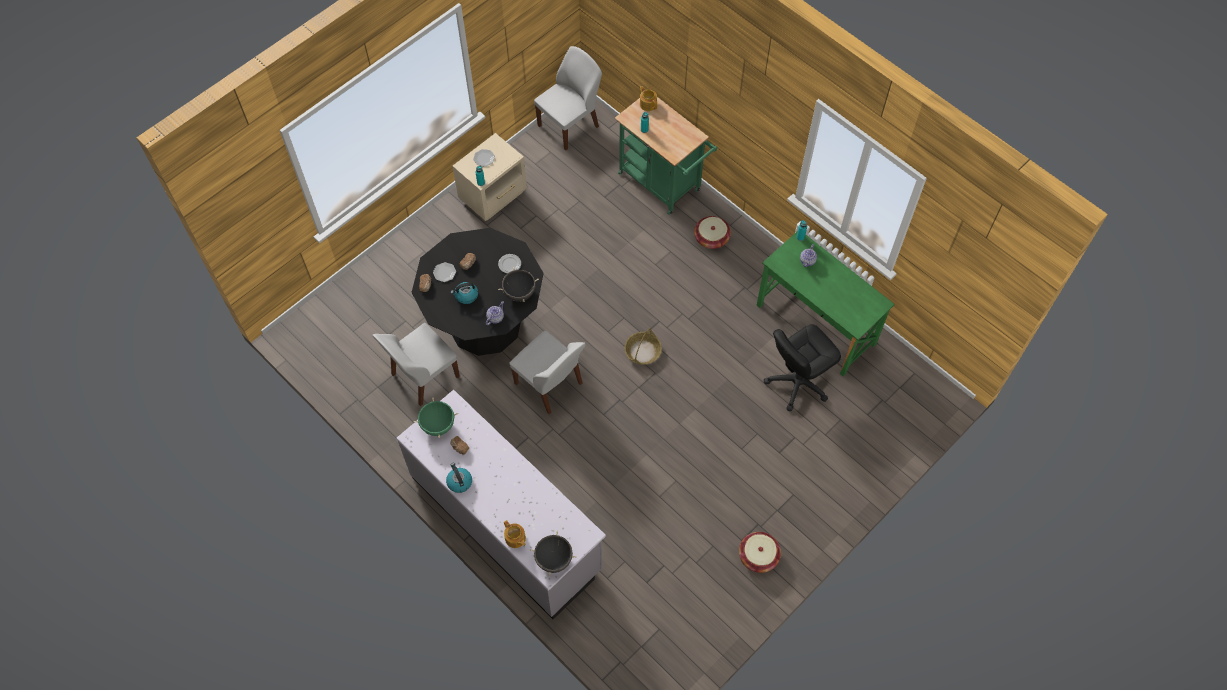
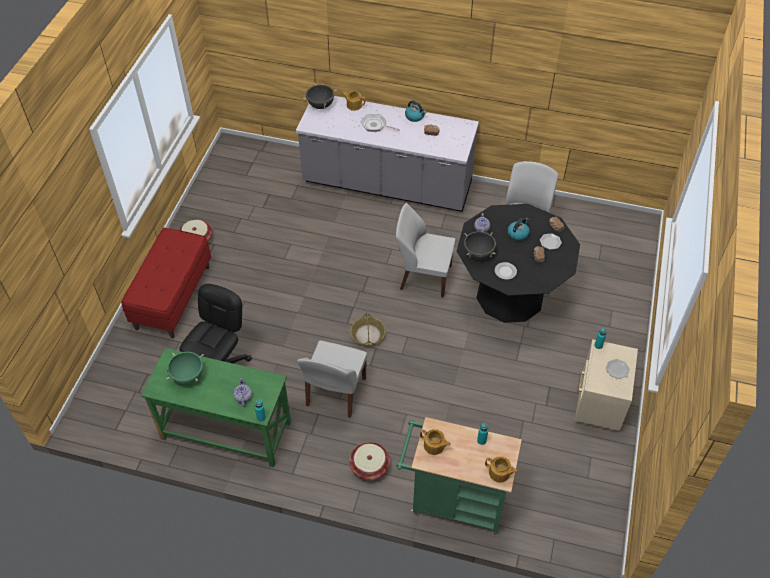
camera: 150 degrees right, 10 degrees down
green cooking pot [413,398,458,438] -> green cooking pot moved to [166,352,204,385]
white chair [534,46,602,150] -> white chair moved to [297,340,367,418]
none -> red bench [121,228,211,339]
none -> frying pan [361,114,400,132]
none -> teapot [420,429,451,455]

